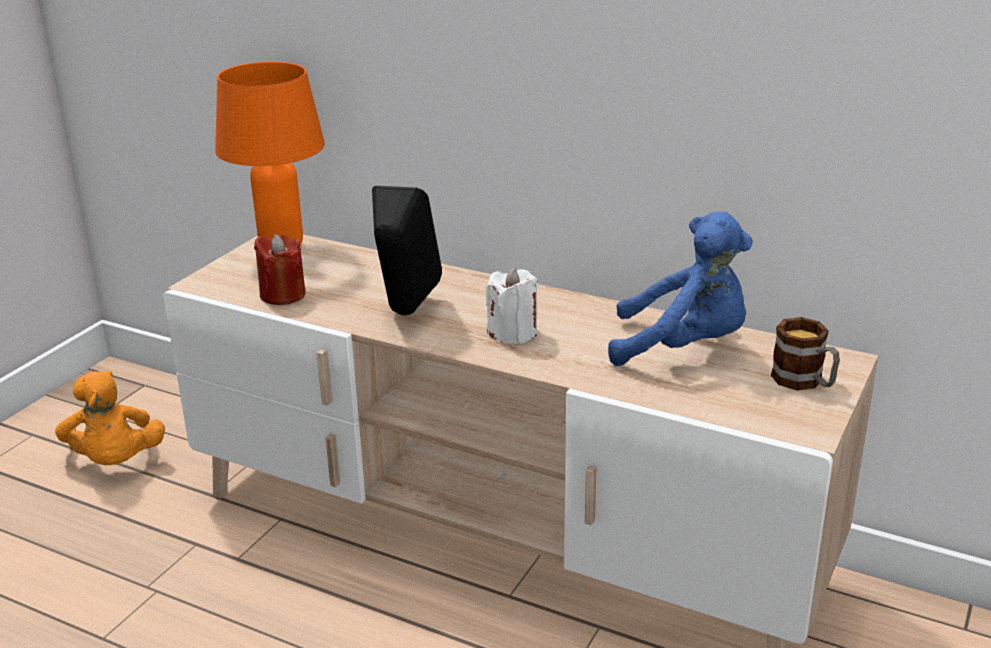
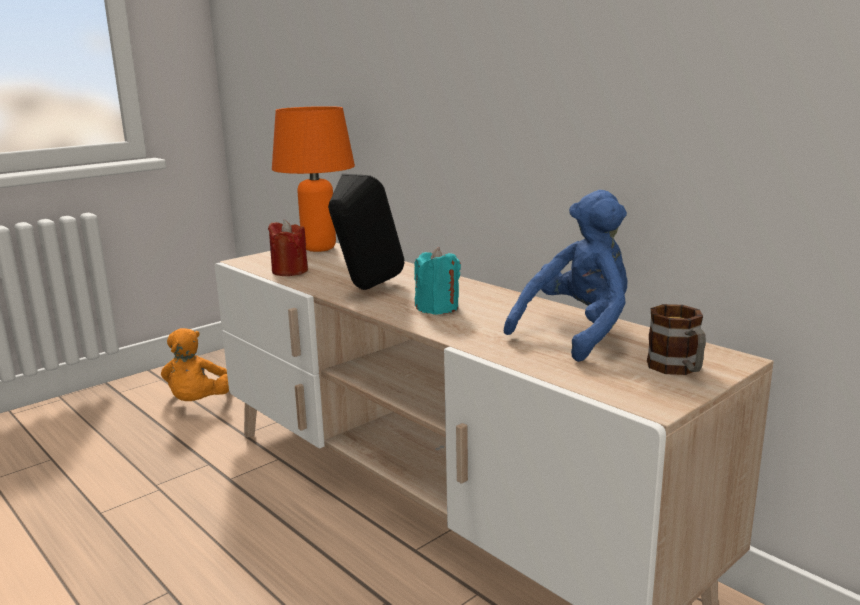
camera: 20 degrees right, 10 degrees down
white candle [486,267,538,344] -> turquoise candle [414,247,461,315]
blue plush toy [608,212,753,366] -> blue plush toy turned 75 degrees counterclockwise [504,190,628,362]

